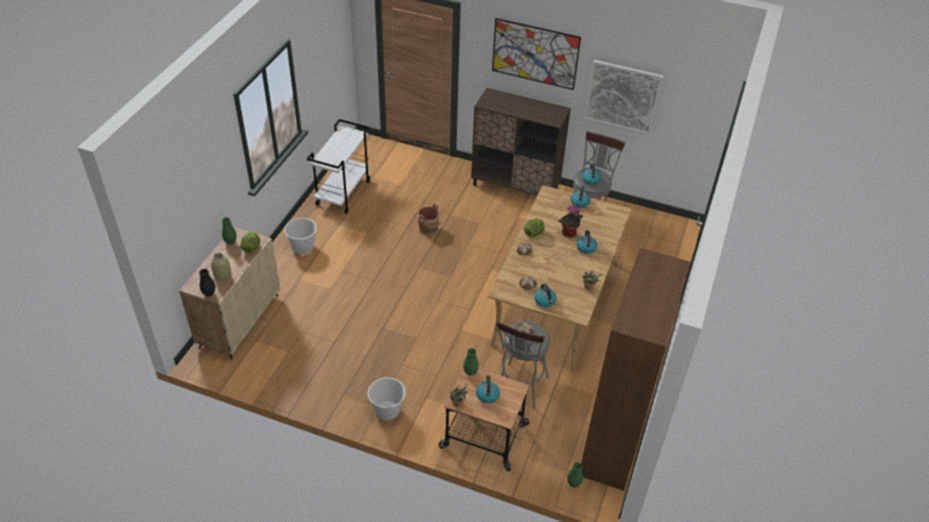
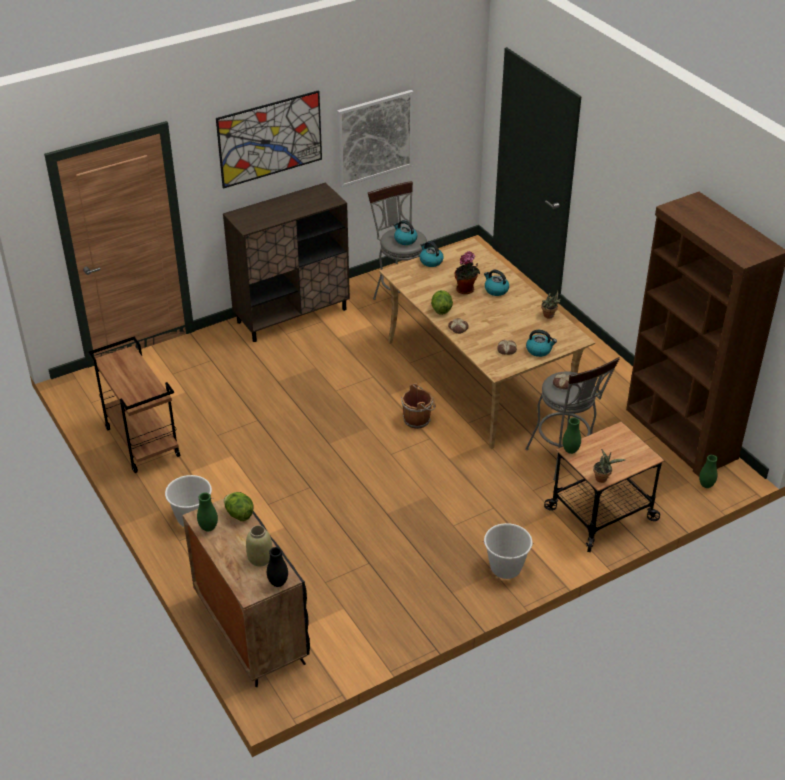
camera: 50 degrees left, 5 degrees down
beige cabinet [179,227,280,360] -> black cabinet [183,499,310,687]
white cart [307,119,370,214] -> brown cart [88,337,180,473]
brown bucket [417,203,442,235] -> brown bucket moved to [401,383,436,429]
kettle [476,375,500,403] -> none

